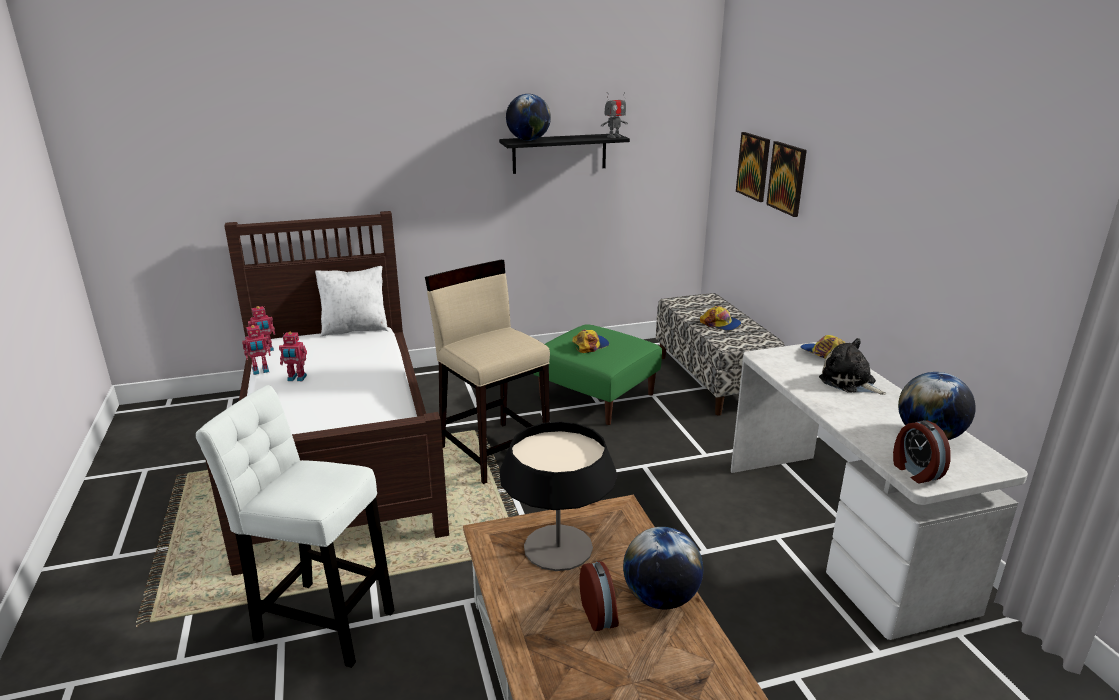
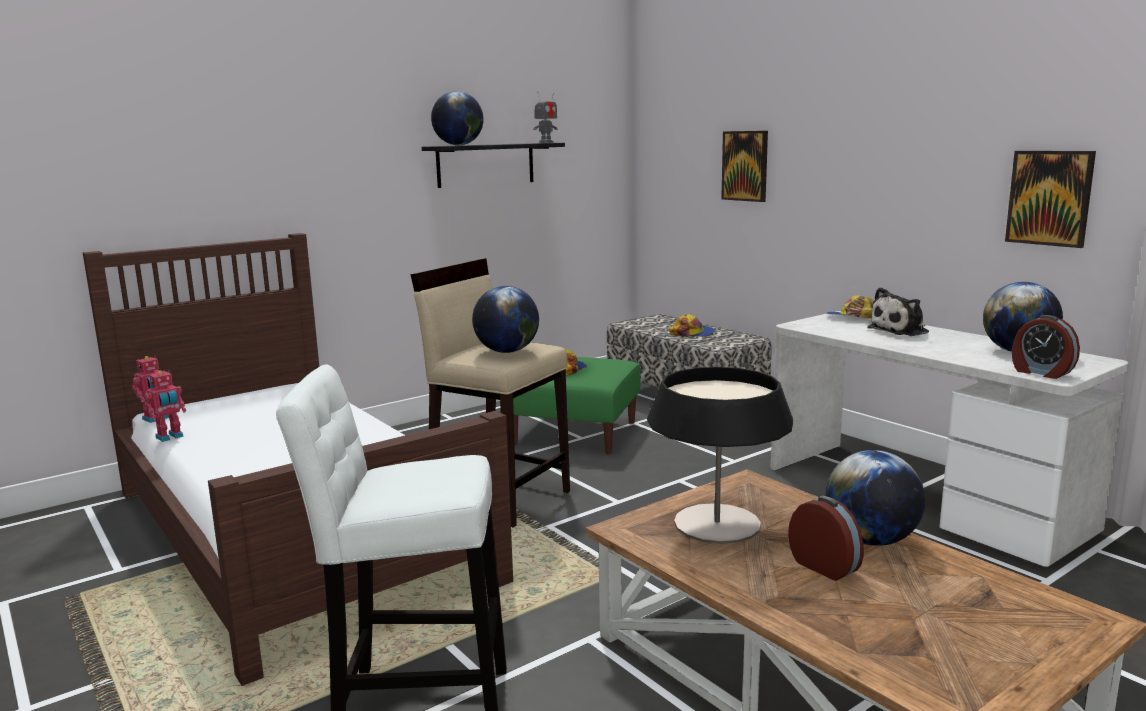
camera: 20 degrees left, 10 degrees down
toy robot [279,332,307,381] -> none
white pillow [315,266,388,336] -> none
picture [736,132,770,202] -> picture moved to [1005,151,1096,248]
plush toy [819,338,887,395] -> plush toy turned 60 degrees counterclockwise [867,287,929,336]
none -> globe [472,286,539,353]

